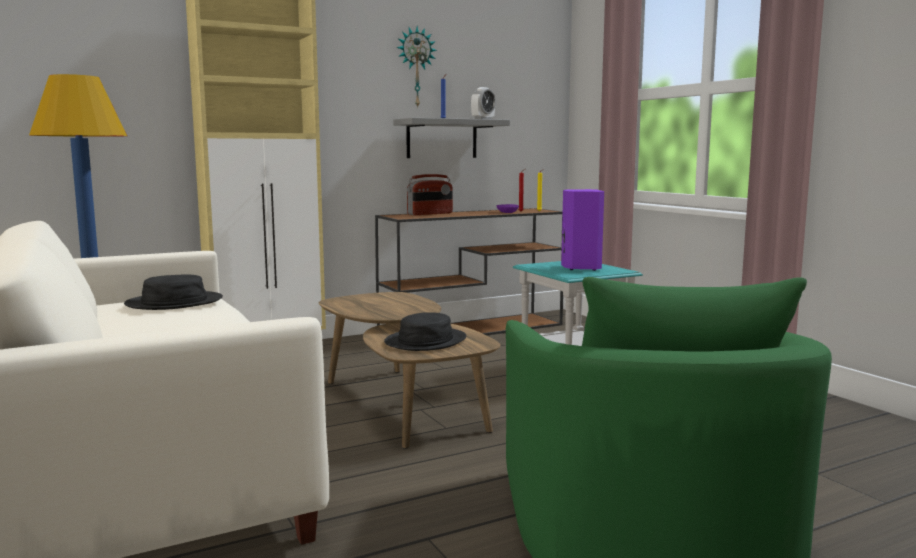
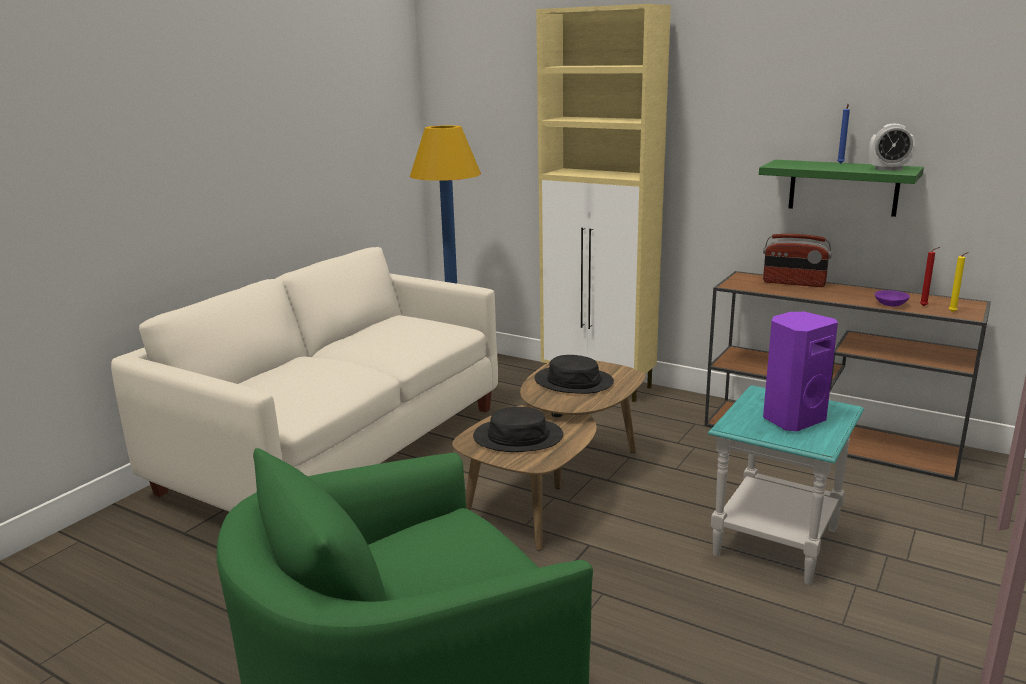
camera: 60 degrees right, 10 degrees up
black hat [124,275,223,310] -> black hat moved to [534,355,614,394]
grey shelf [393,118,510,158] -> green shelf [759,160,924,217]
wall clock [397,26,437,108] -> none

